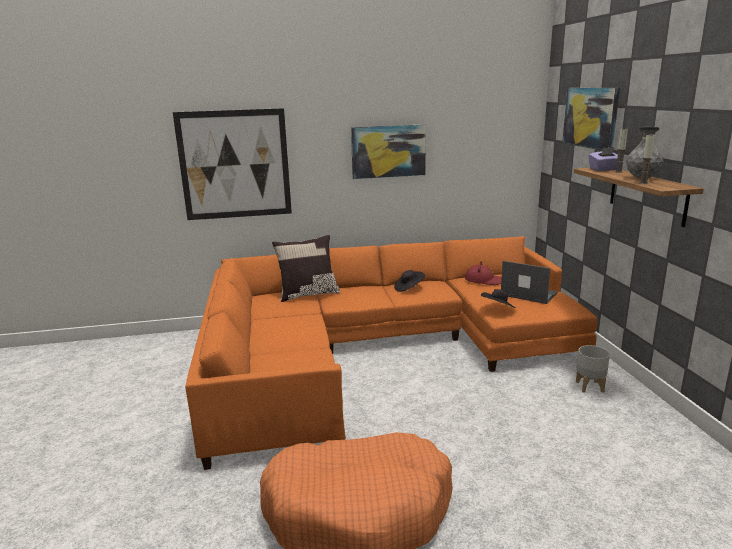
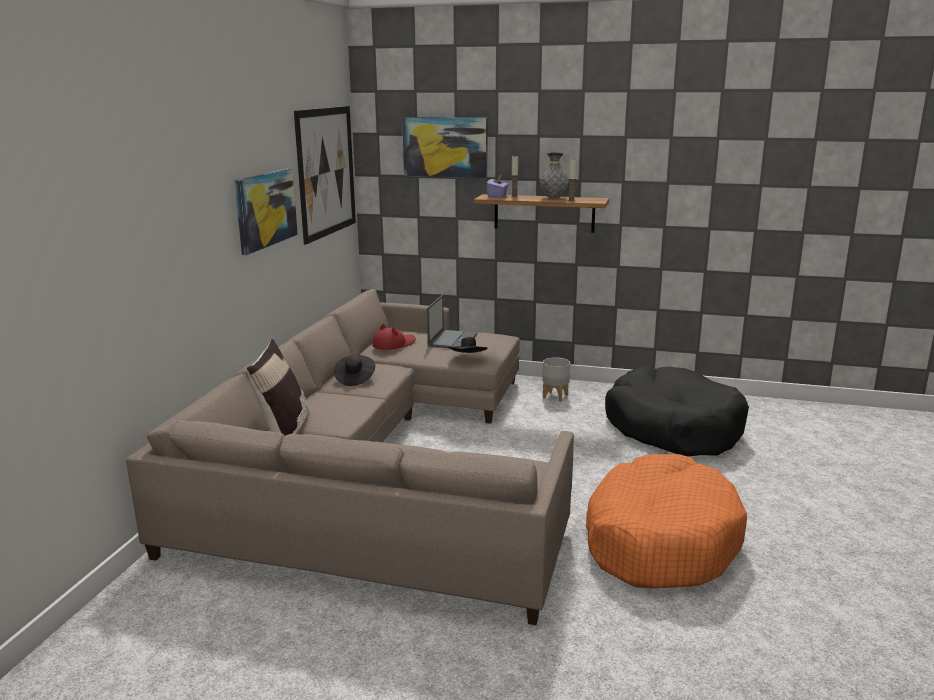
camera: 65 degrees left, 0 degrees up
picture [173,108,292,220] -> picture moved to [294,106,356,245]
orange sofa [185,236,598,470] -> beige sofa [126,289,574,625]
laptop [501,261,558,304] -> laptop turned 135 degrees clockwise [427,295,477,348]
none -> black dog bed [605,367,749,456]

